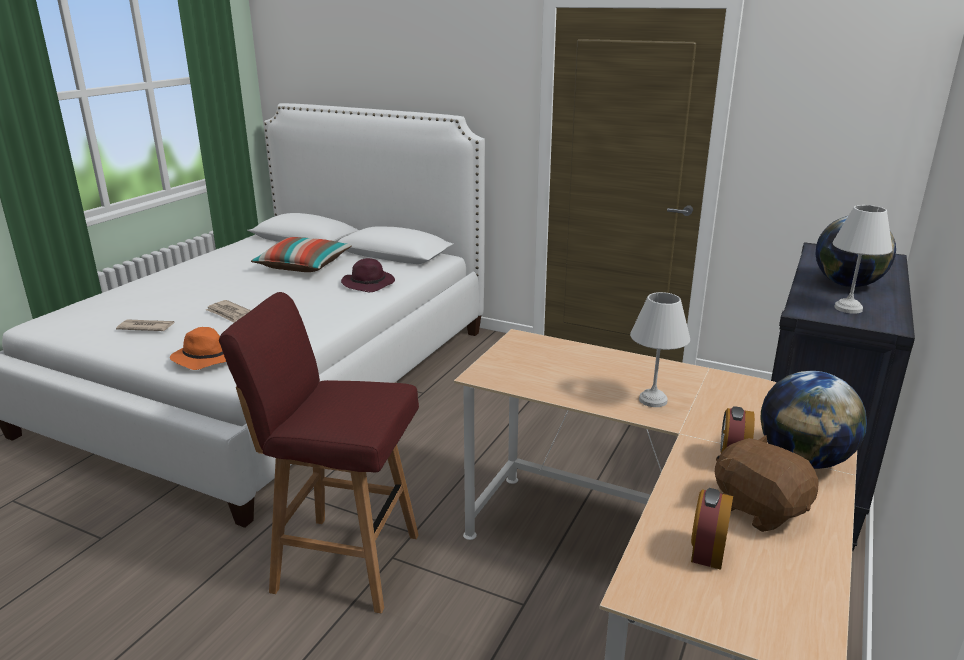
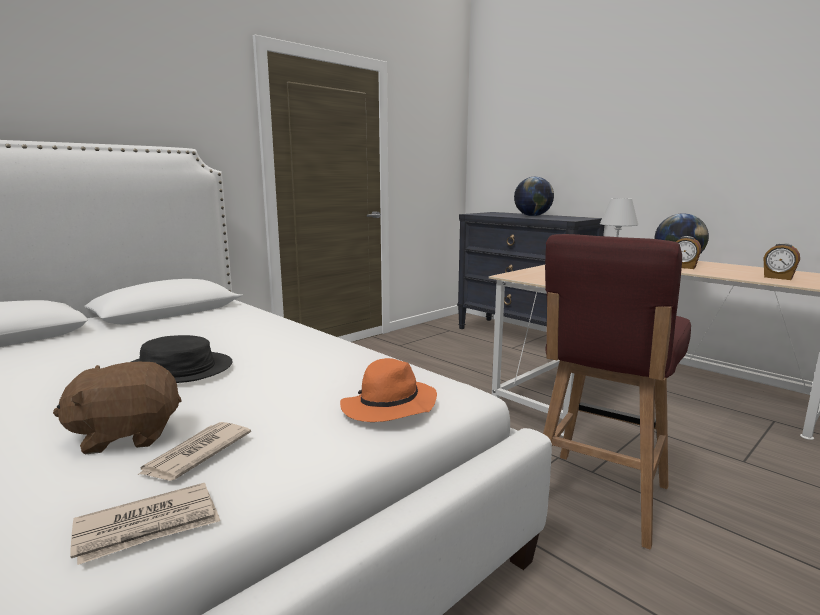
camera: 70 degrees left, 10 degrees down
newspaper [206,300,251,323] -> newspaper moved to [70,483,220,565]
pillow [251,237,352,272] -> none
purple hat [341,258,395,292] -> none
brown plush toy [715,435,818,532] -> brown plush toy moved to [53,362,182,454]
white table lamp [833,205,892,314] -> none
none -> black hat [131,335,233,383]

